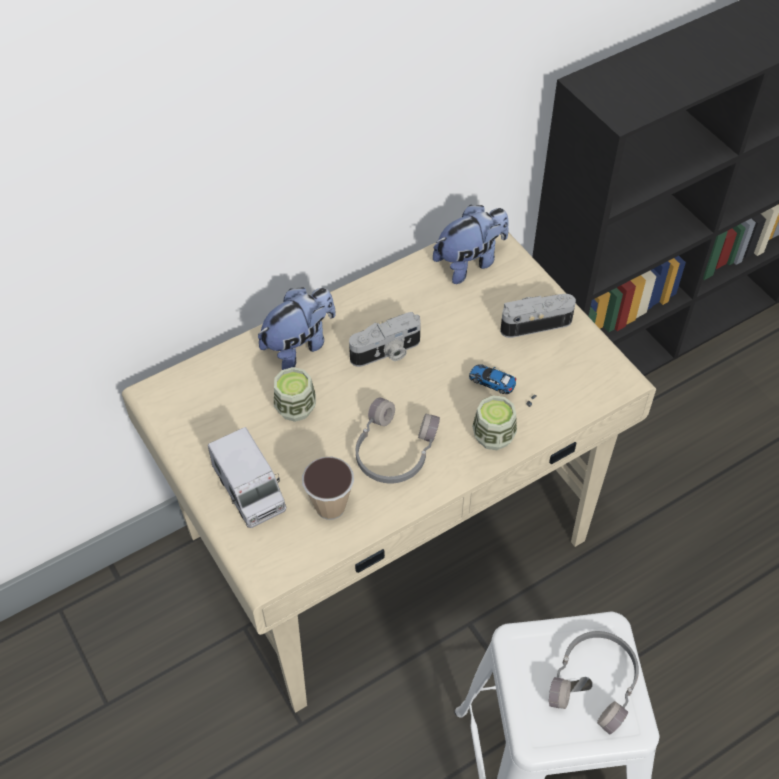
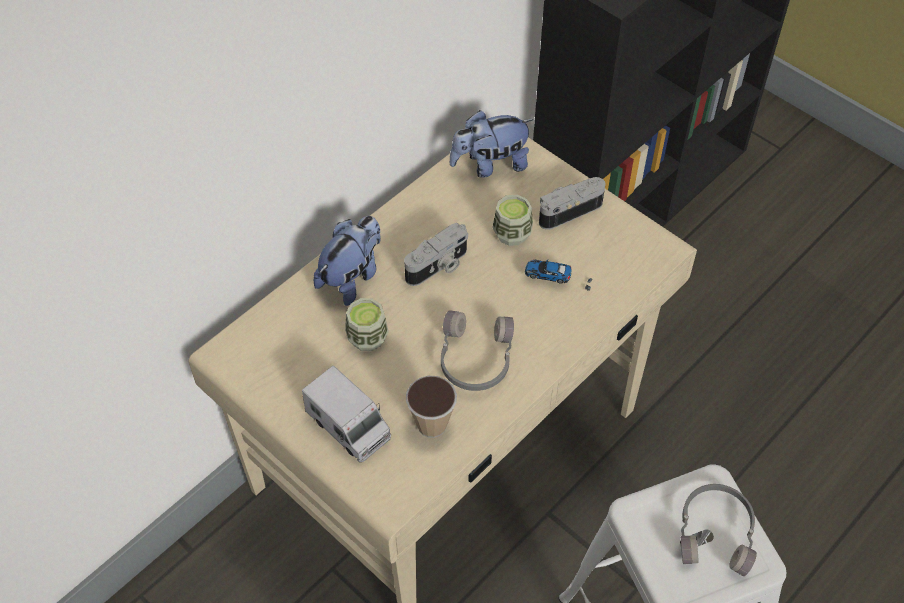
camera: 15 degrees left, 0 degrees up
plush toy [433,204,509,284] -> plush toy turned 150 degrees counterclockwise [450,110,534,178]
cup [472,395,517,450] -> cup moved to [492,195,533,246]

